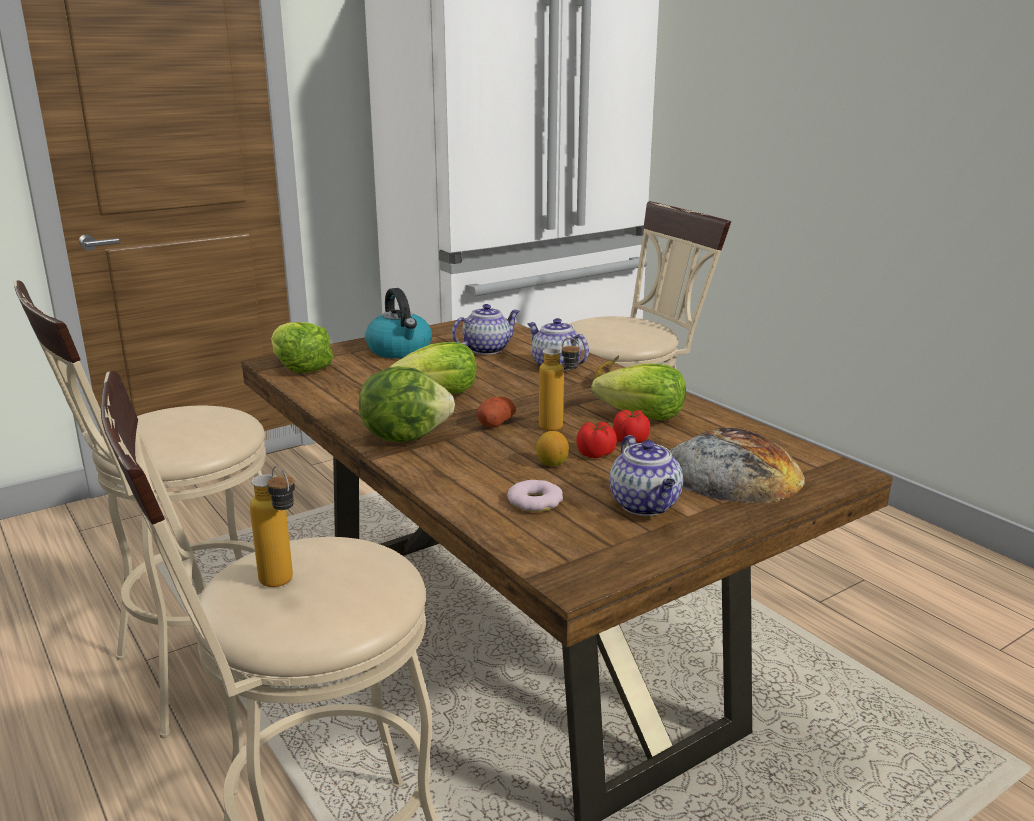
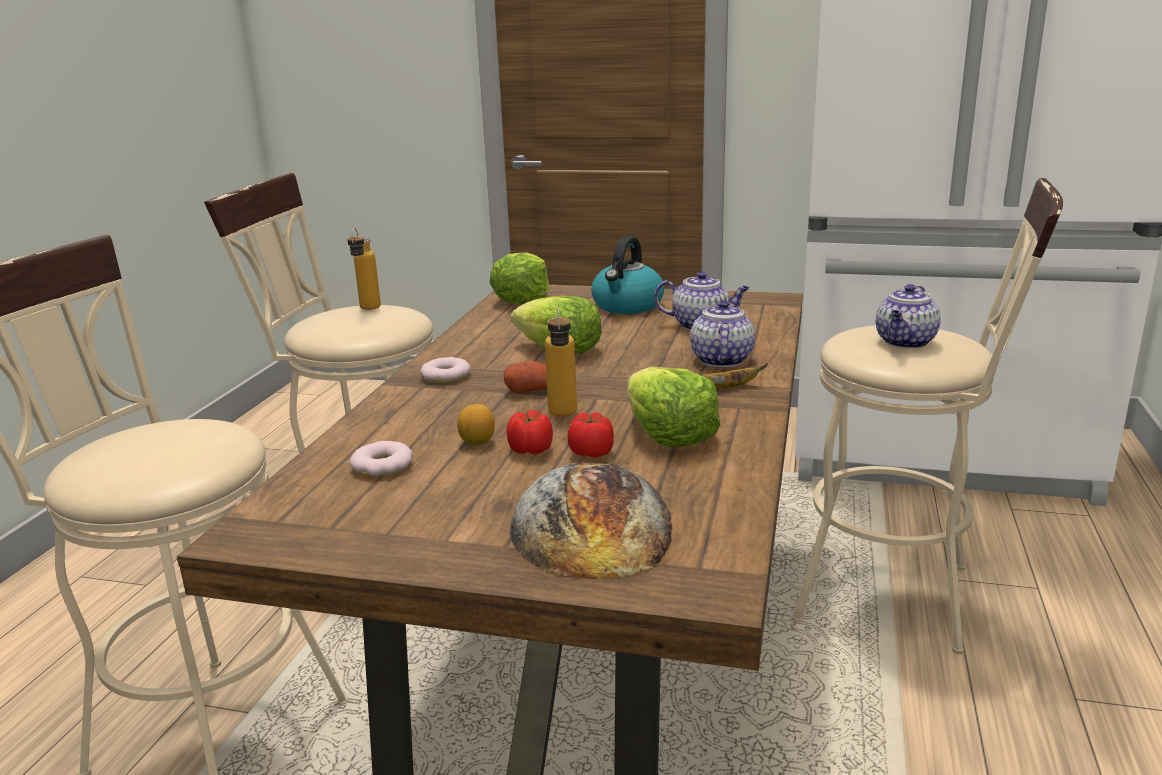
camera: 50 degrees right, 0 degrees up
bottle [250,466,295,587] -> bottle moved to [347,228,381,310]
lettuce [359,366,455,442] -> donut [420,357,471,383]
teapot [610,435,683,516] -> teapot moved to [876,284,941,349]

